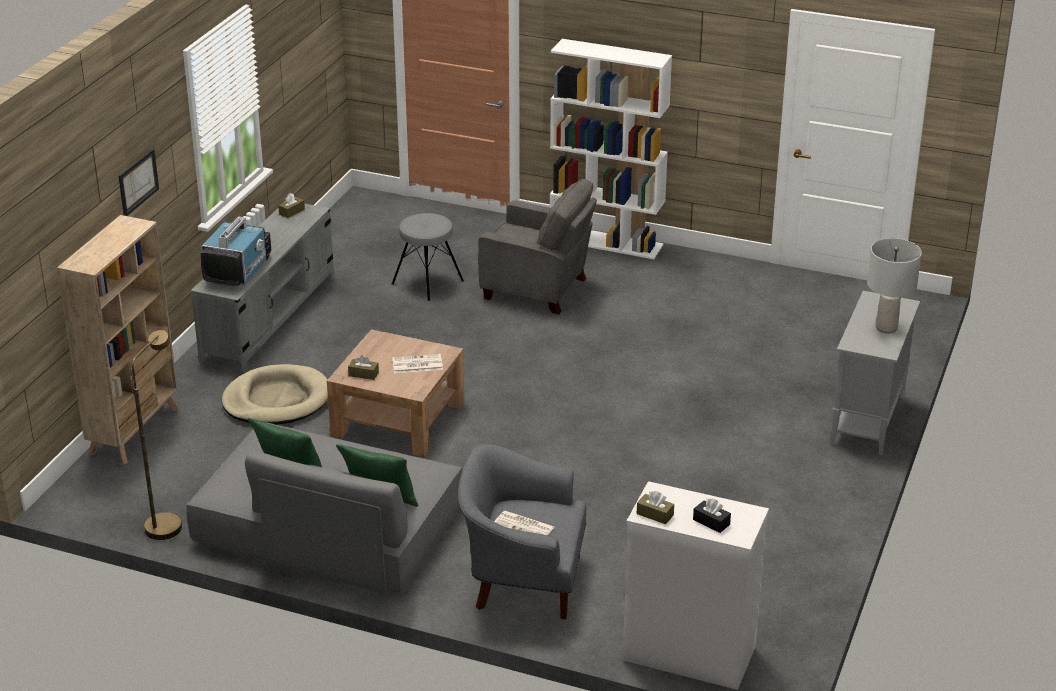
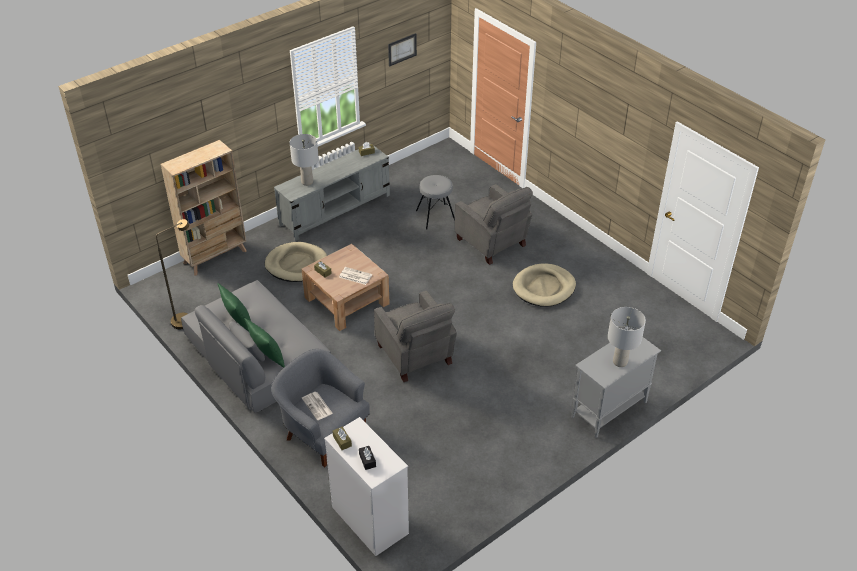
camera: 30 degrees right, 10 degrees up
picture [118,149,159,216] -> picture moved to [388,33,417,66]
television [201,216,271,287] -> grey table lamp [290,134,319,186]
white bookcase [550,39,672,259] -> none
none -> grey armchair [374,291,457,382]
none -> beige dog bed [513,263,576,307]

